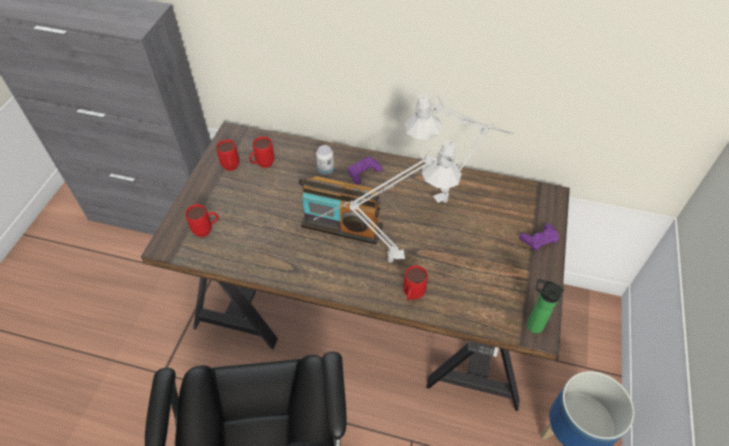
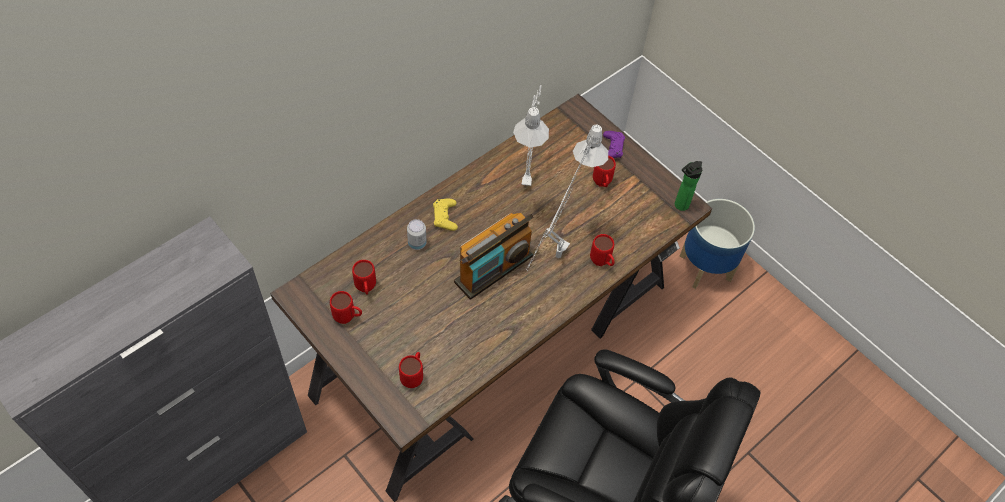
camera: 60 degrees left, 5 degrees up
purple game controller [348,157,382,185] -> yellow game controller [433,198,458,231]
none -> red mug [593,155,616,187]

